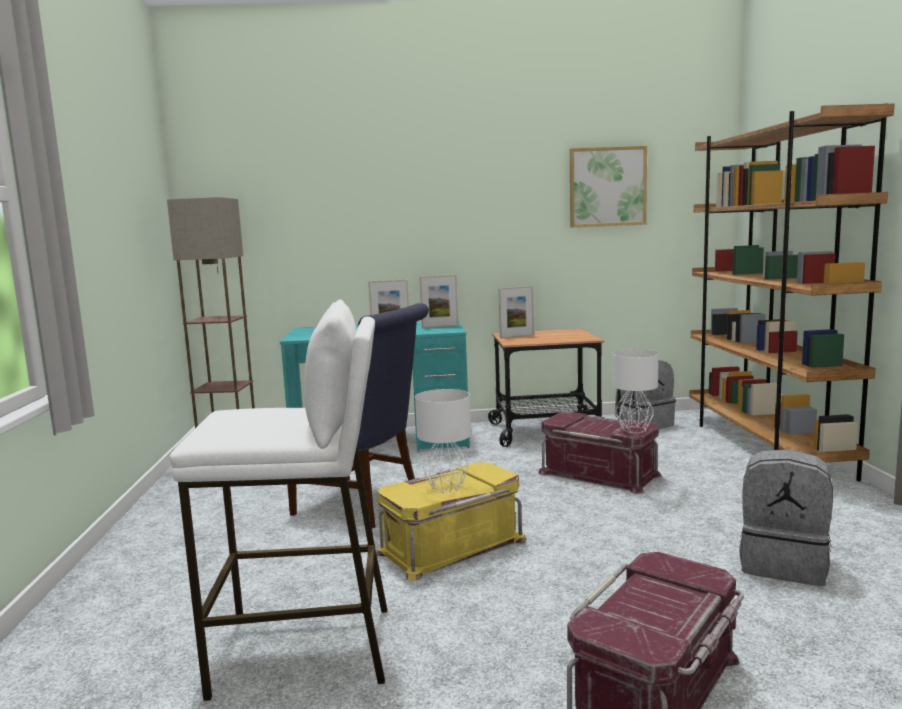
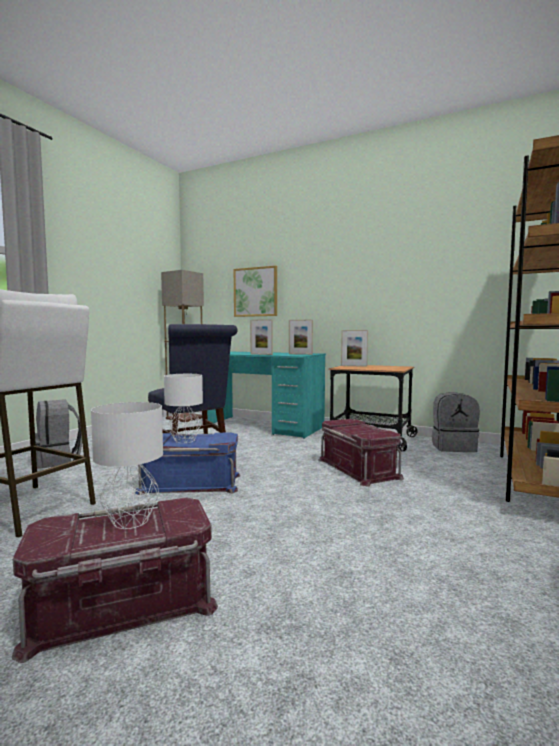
camera: 30 degrees right, 5 degrees down
yellow storage box [376,462,526,581] -> blue storage box [135,433,240,495]
picture [570,146,647,227] -> picture moved to [234,266,277,317]
white table lamp [612,349,659,433] -> white table lamp moved to [91,402,163,529]
grey backpack [739,449,833,586] -> grey backpack moved to [35,399,82,469]

